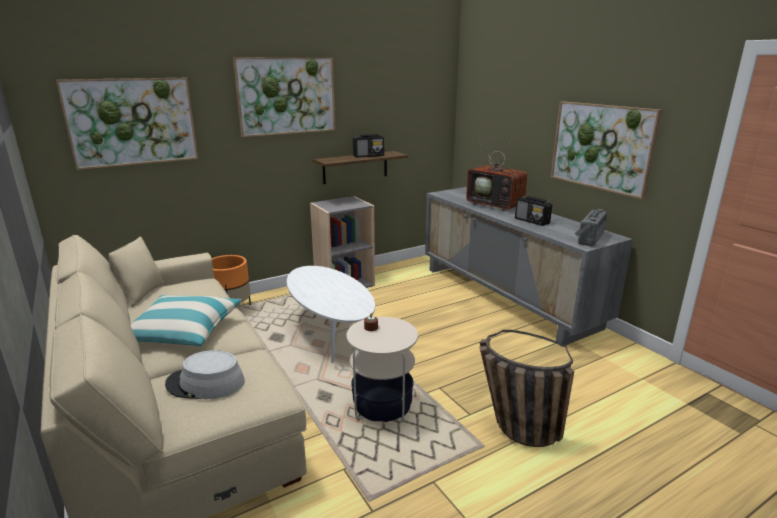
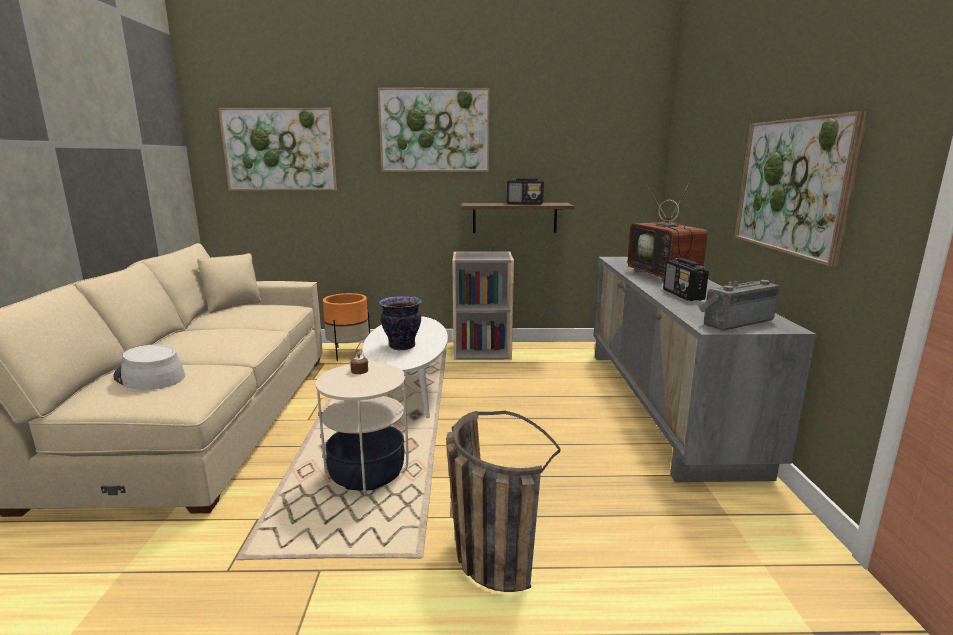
camera: 30 degrees right, 5 degrees down
pillow [131,295,241,346] -> none
none -> vase [378,296,422,350]

